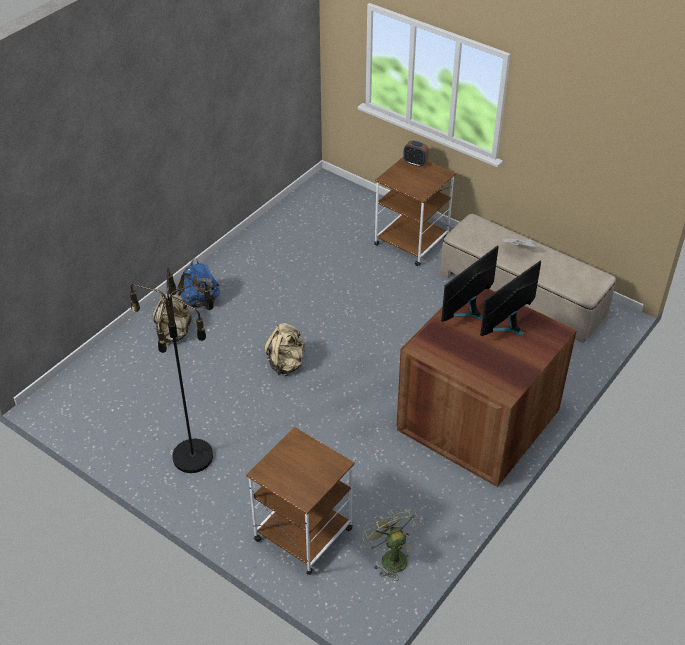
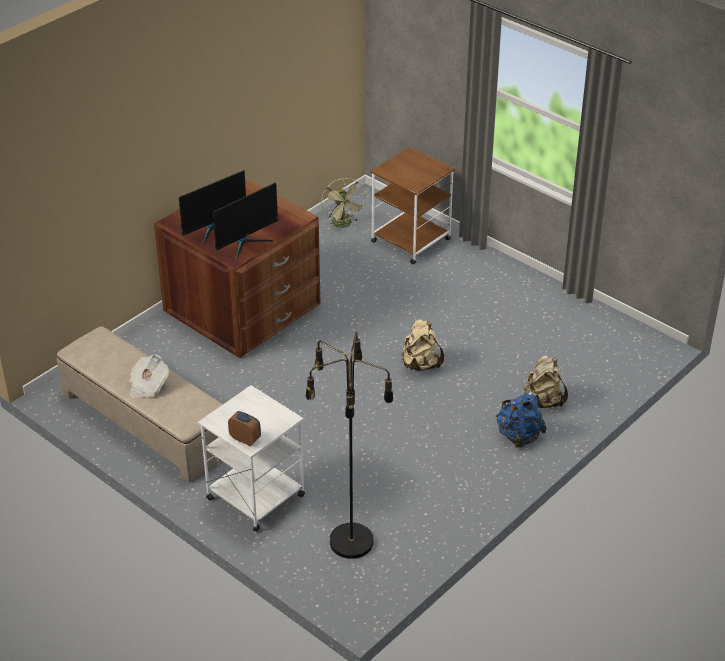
camera: 175 degrees left, 5 degrees down
floor lamp [130,268,214,473] -> floor lamp moved to [306,332,393,559]
brown cart [374,157,456,266] -> white cart [198,385,305,531]

